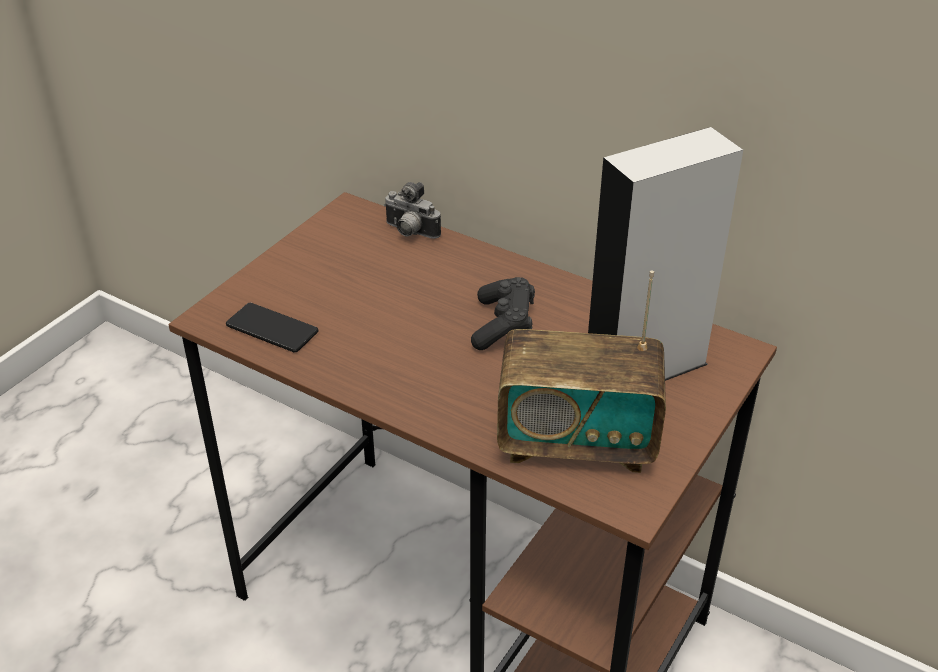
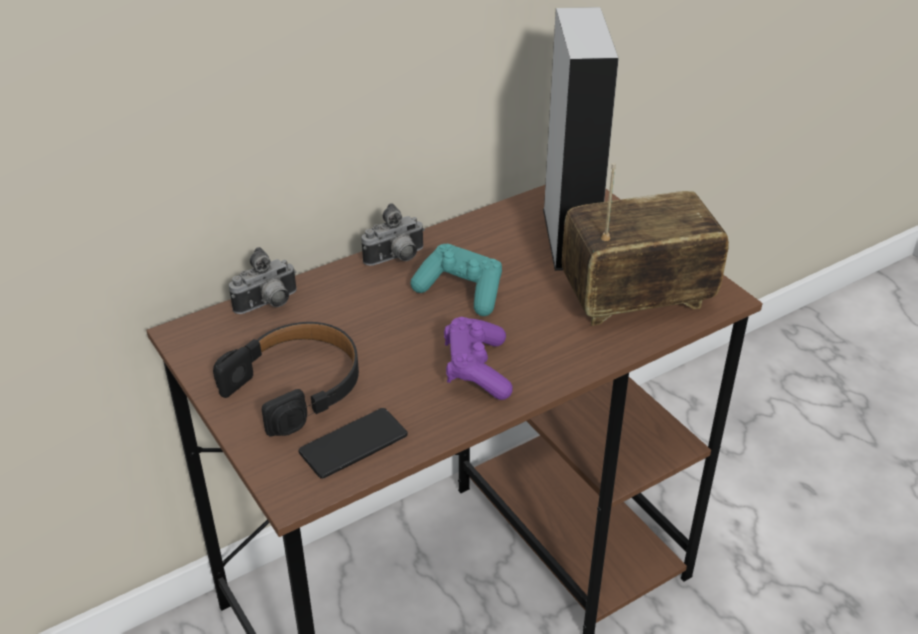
camera: 65 degrees left, 0 degrees up
black game controller [471,277,535,350] -> turquoise game controller [410,244,502,316]
radio [497,270,666,473] -> radio turned 135 degrees counterclockwise [562,163,729,326]
none -> black headphones [213,322,359,436]
none -> camera [361,203,425,266]
none -> purple game controller [444,317,512,400]

